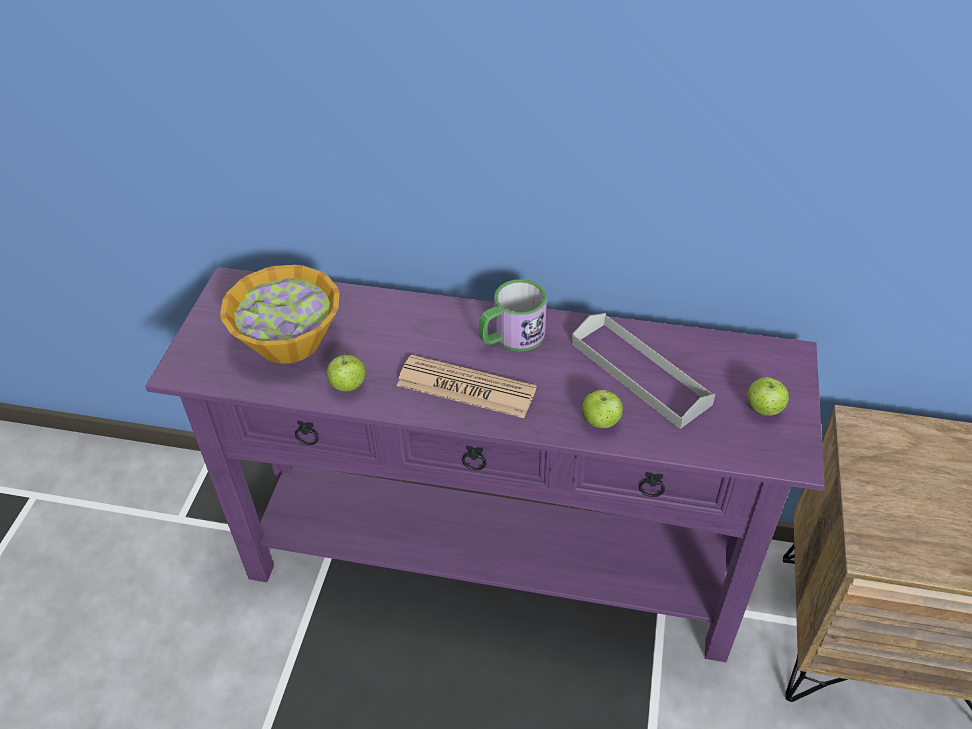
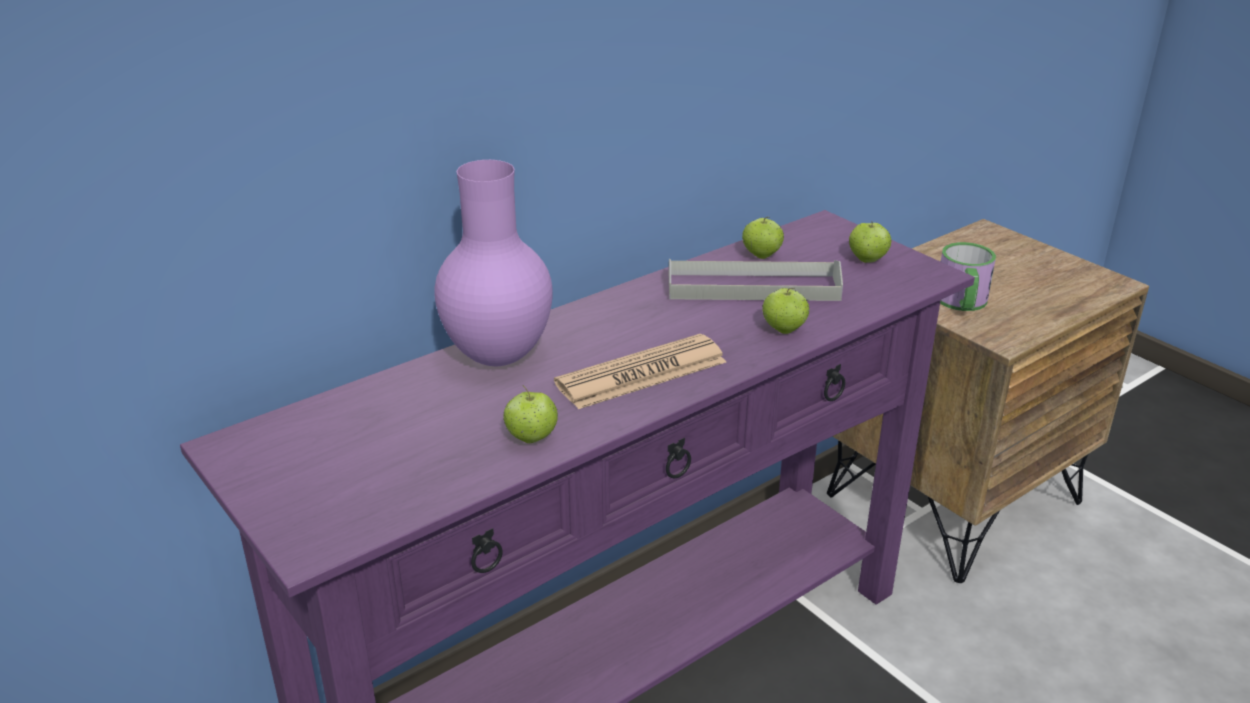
camera: 50 degrees left, 15 degrees down
bowl [220,265,340,364] -> none
mug [479,279,547,351] -> mug moved to [940,242,996,311]
none -> purple vase [435,160,552,366]
none -> apple [742,217,784,259]

